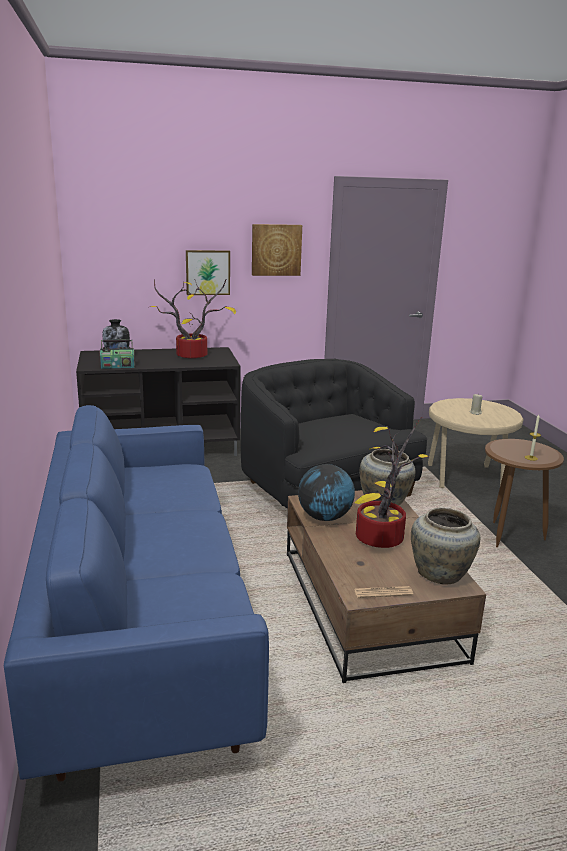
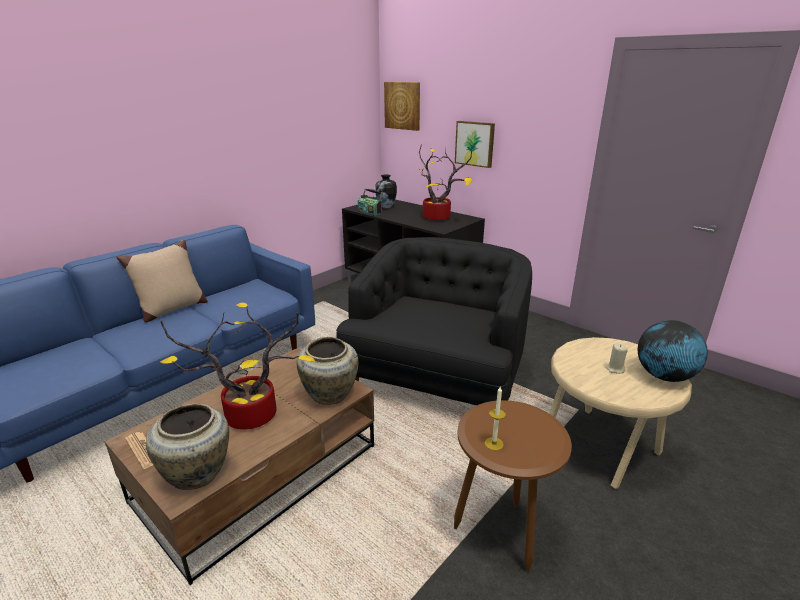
camera: 55 degrees right, 5 degrees up
picture [252,224,302,276] -> picture moved to [384,82,420,131]
globe [298,464,355,521] -> globe moved to [637,320,708,382]
none -> beige pillow [116,240,208,323]

